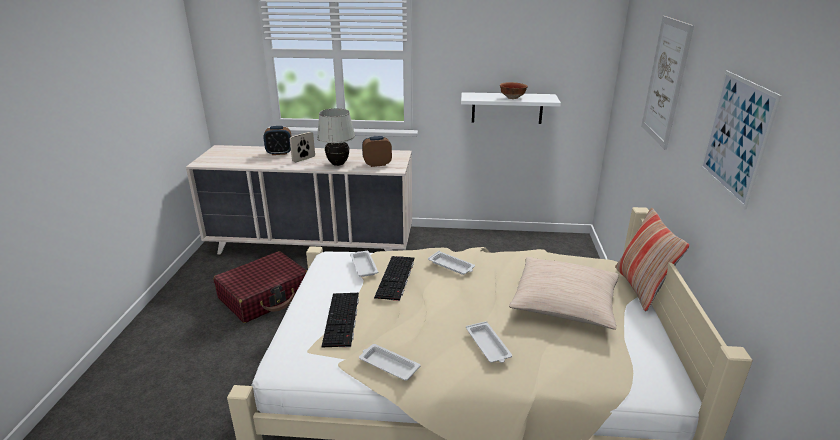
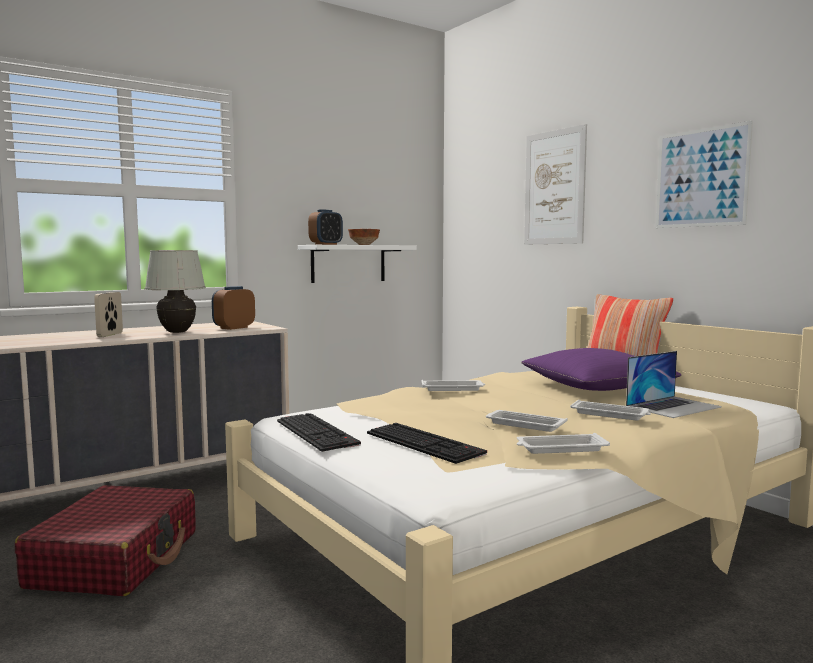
camera: 40 degrees left, 20 degrees down
alarm clock [263,126,292,155] -> alarm clock moved to [308,209,343,245]
white tray [350,251,378,277] -> white tray moved to [486,410,568,432]
keyboard [374,256,414,301] -> keyboard moved to [277,413,361,452]
beige pillow [509,257,619,330] -> purple pillow [521,348,682,391]
none -> laptop [626,351,722,418]

